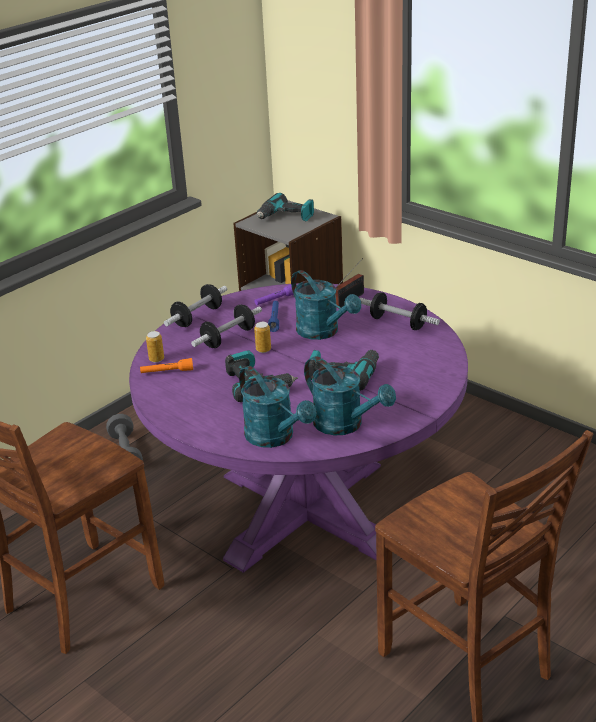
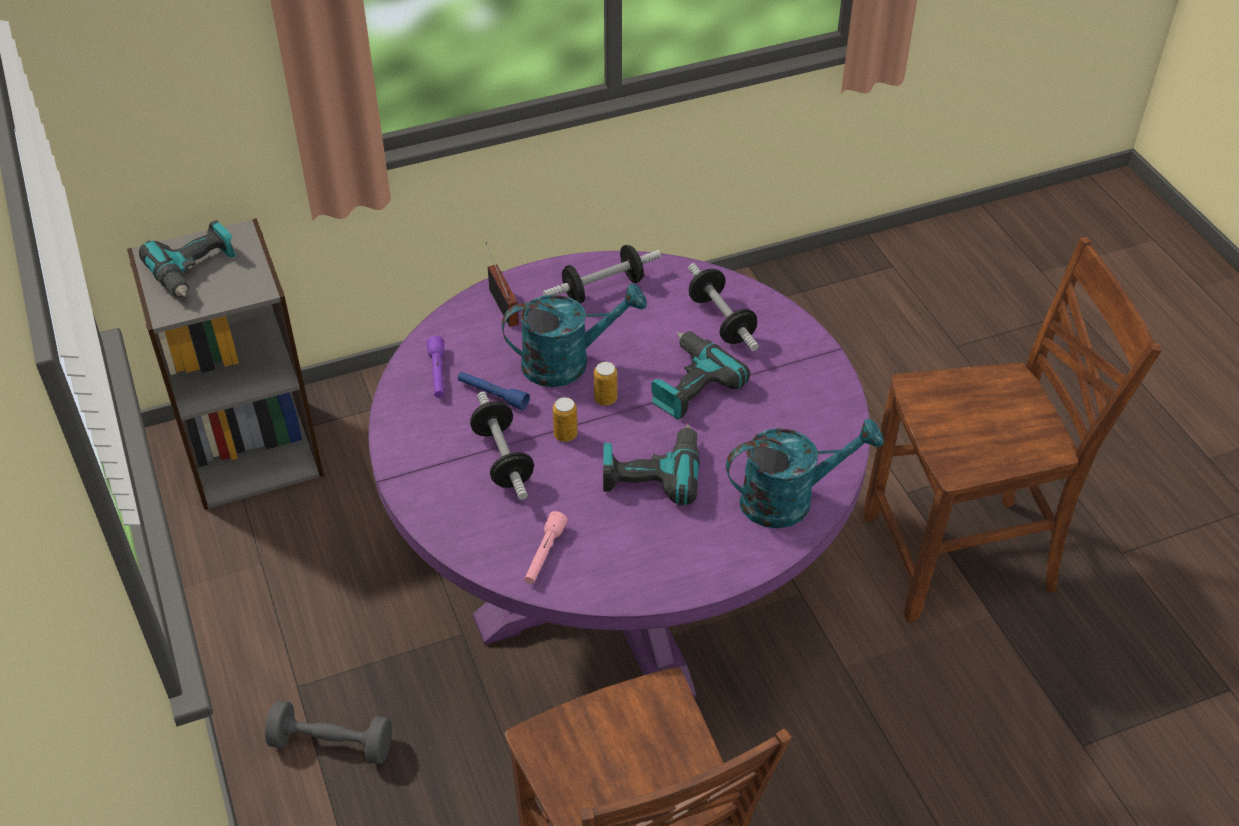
camera: 65 degrees left, 15 degrees up
orange flashlight [140,358,193,373] -> pink flashlight [524,511,568,584]
can [146,331,164,363] -> can moved to [594,362,617,406]
dumbbell [164,284,227,327] -> dumbbell moved to [688,263,759,351]
turquoise watering can [304,356,396,436] -> none

